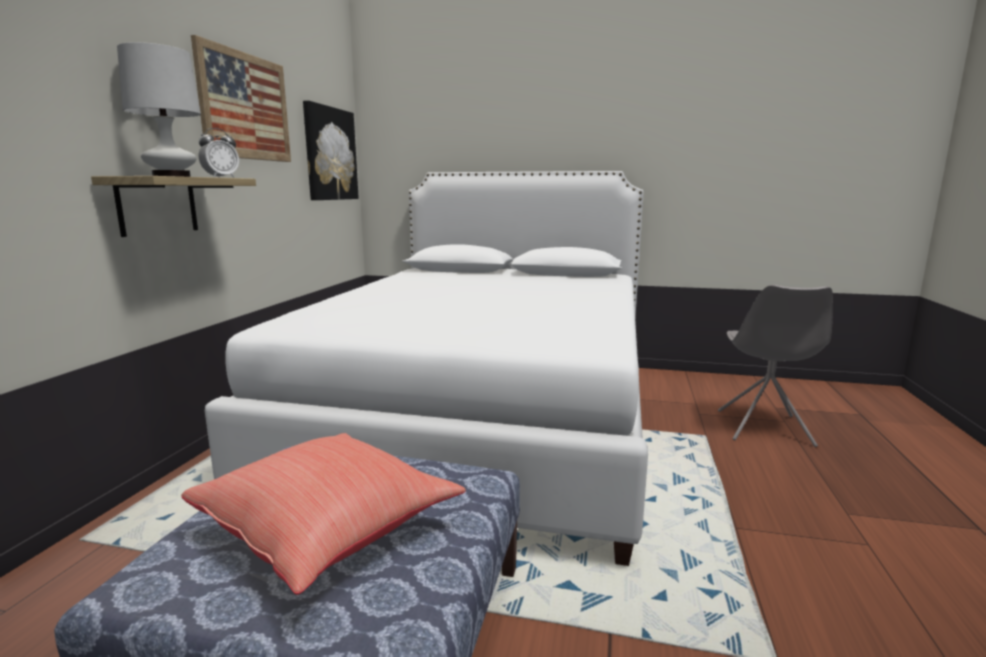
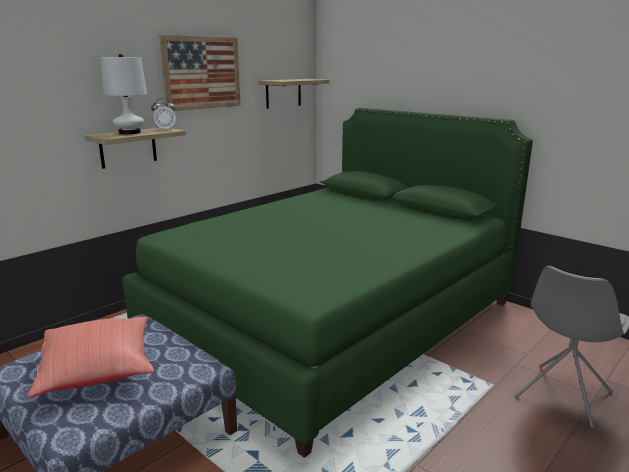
camera: 30 degrees right, 5 degrees up
white bed [205,171,648,566] -> green bed [122,108,533,458]
picture [303,100,359,200] -> shelf [258,79,330,109]

